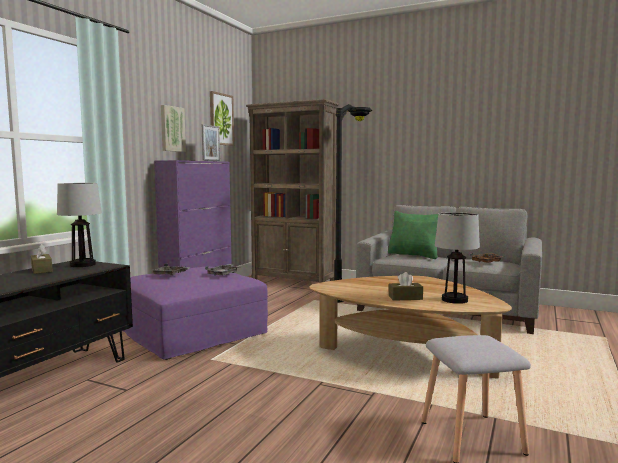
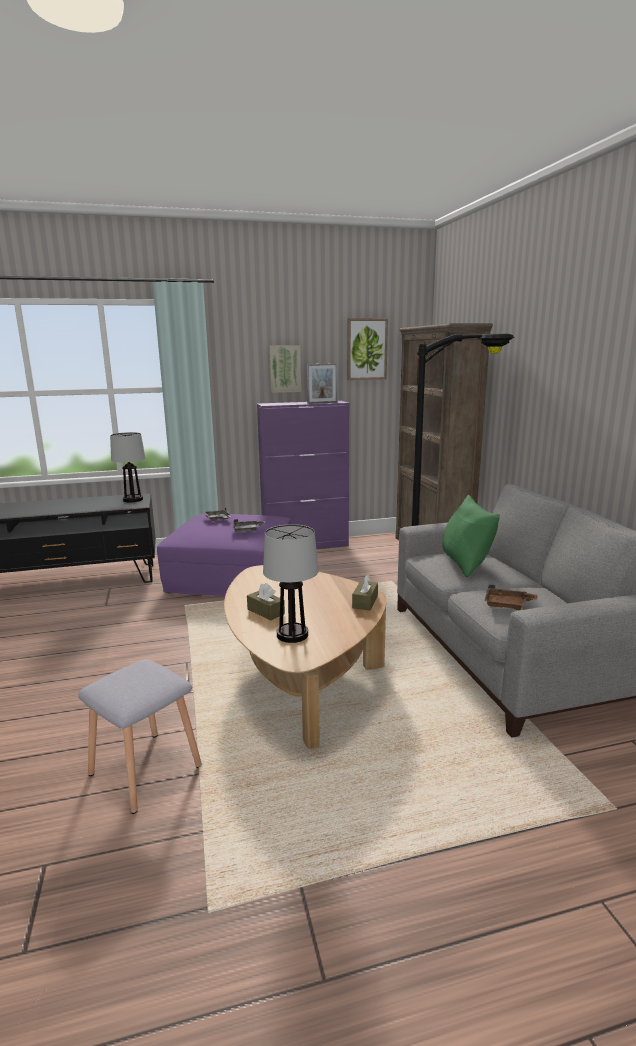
camera: 50 degrees right, 10 degrees up
brown tissue box [31,244,53,274] -> brown tissue box moved to [352,574,378,610]

